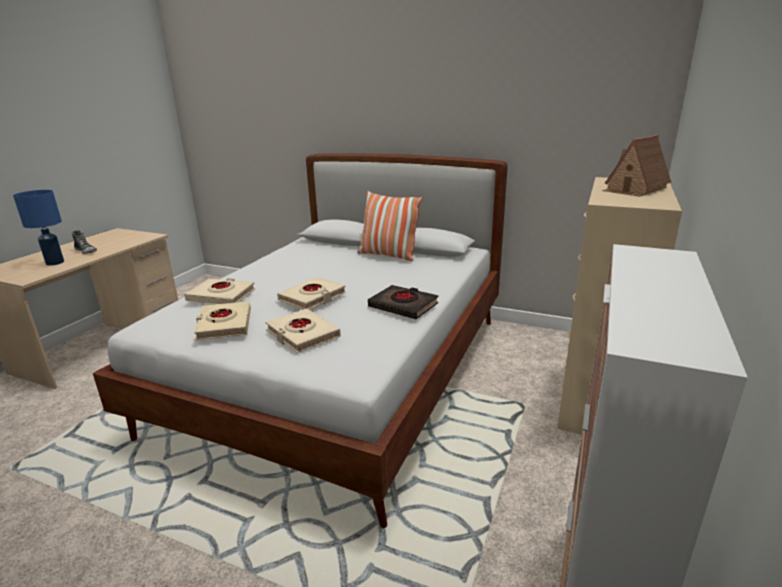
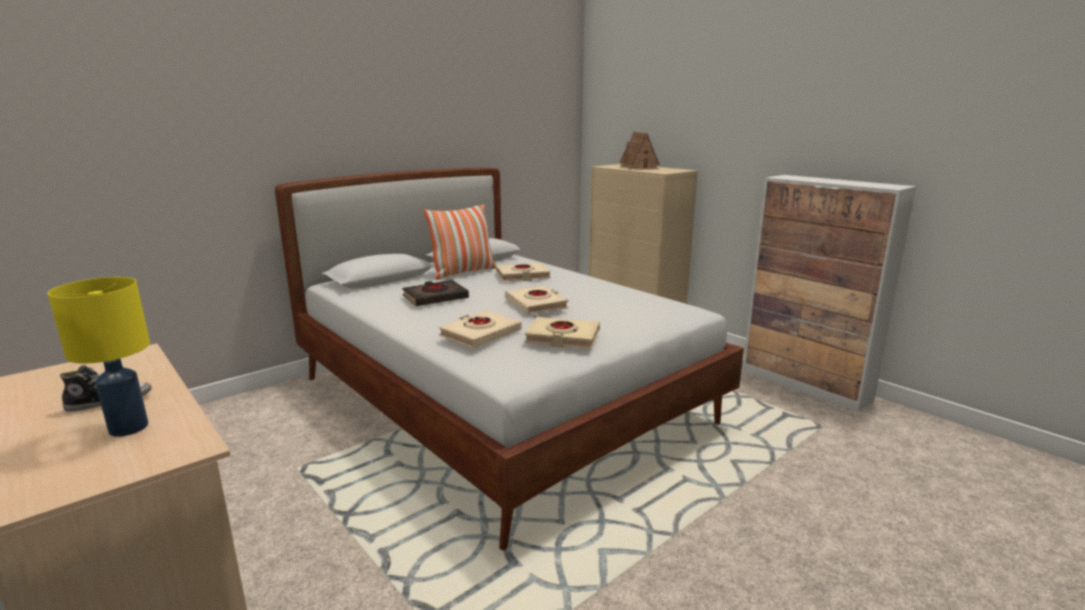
camera: 65 degrees left, 5 degrees down
blue table lamp [13,190,64,266] -> yellow table lamp [48,277,150,437]
beige book [266,309,341,353] -> beige book moved to [496,263,551,282]
black book [368,285,438,319] -> black book moved to [402,280,469,306]

